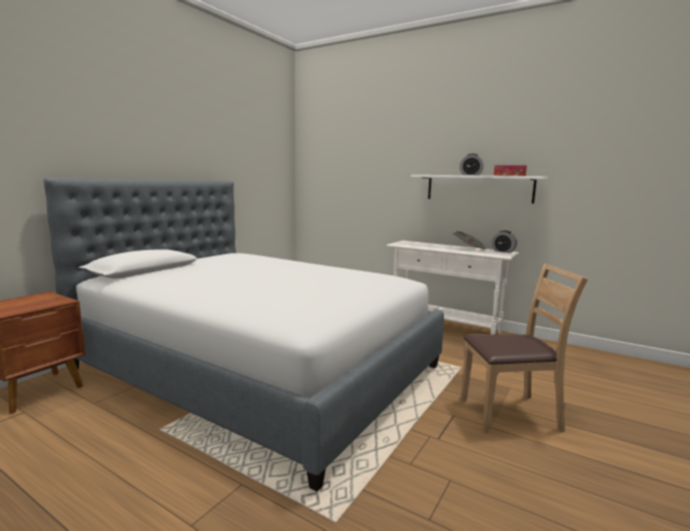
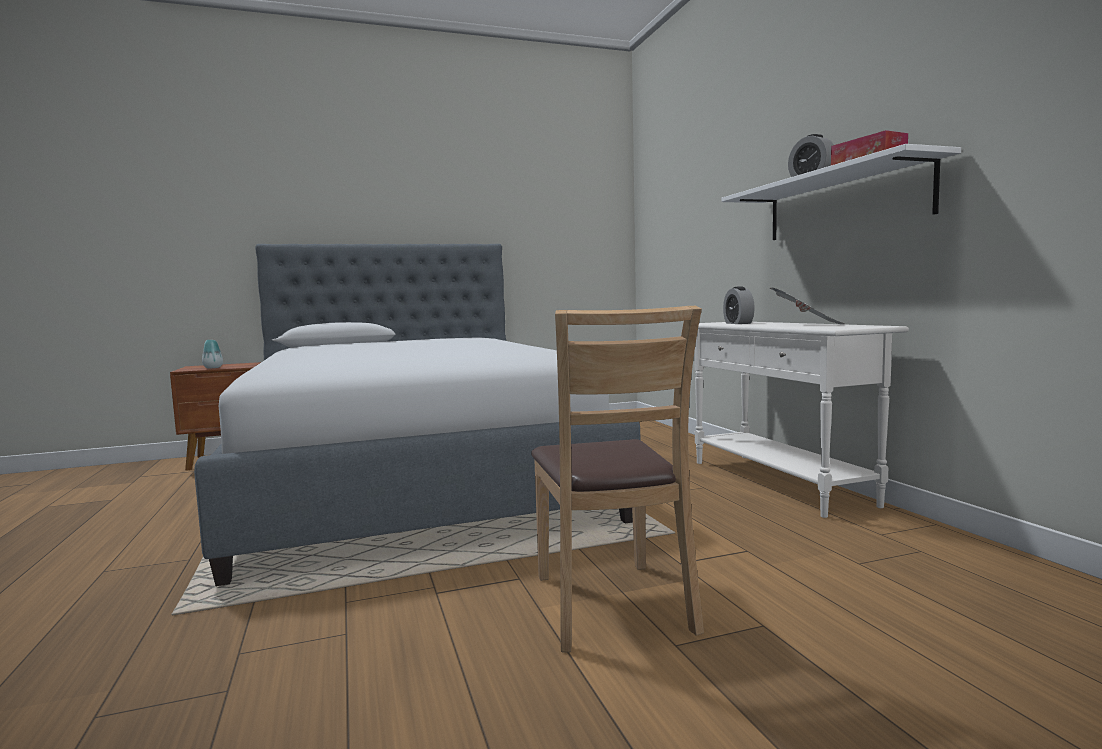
camera: 40 degrees right, 5 degrees down
brown chair [461,264,588,433] -> brown chair turned 45 degrees clockwise [531,306,704,653]
alarm clock [491,230,517,253] -> alarm clock moved to [723,287,755,324]
none -> vase [202,340,223,368]

